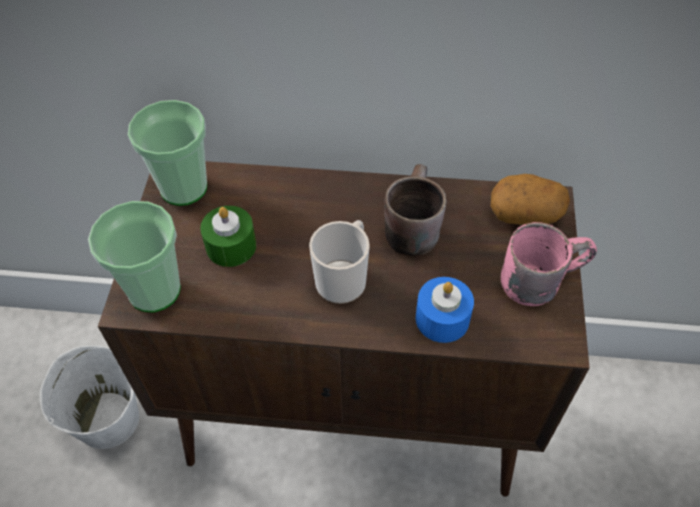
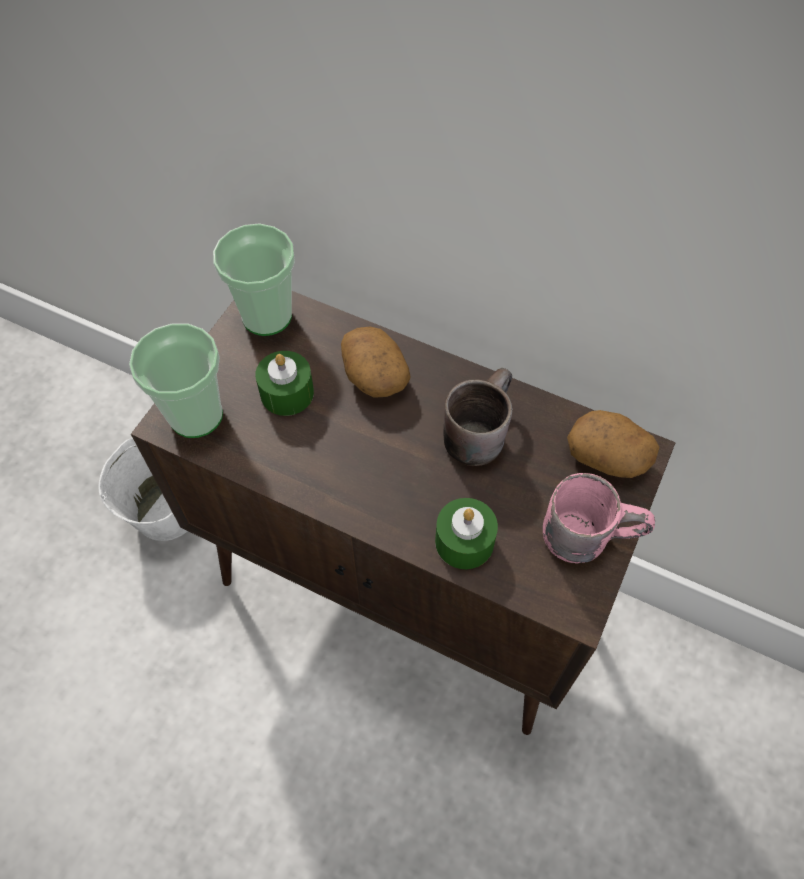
camera: 20 degrees right, 5 degrees up
mug [309,220,370,304] -> none
blue candle [416,277,474,343] -> green candle [435,498,498,569]
none -> potato [341,327,411,398]

